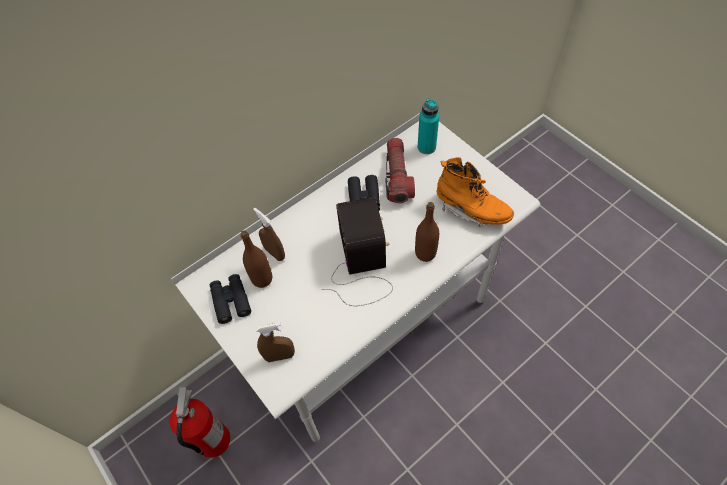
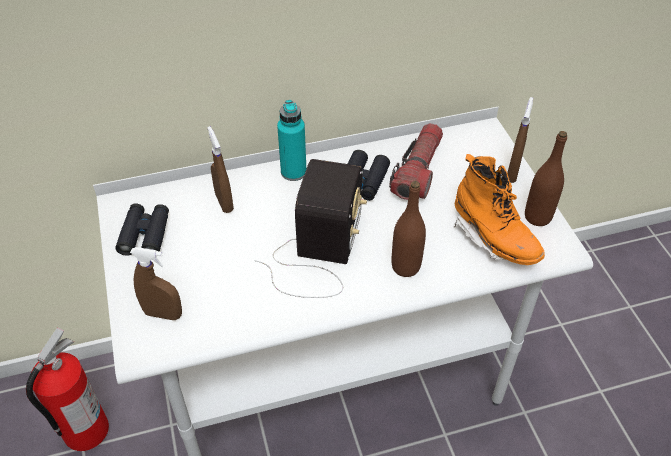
camera: 20 degrees right, 10 degrees down
brown bottle [241,231,272,288] -> brown bottle moved to [525,131,567,226]
turquoise bottle [418,98,439,154] -> turquoise bottle moved to [277,100,306,181]
none -> brown spray bottle [507,97,533,183]

